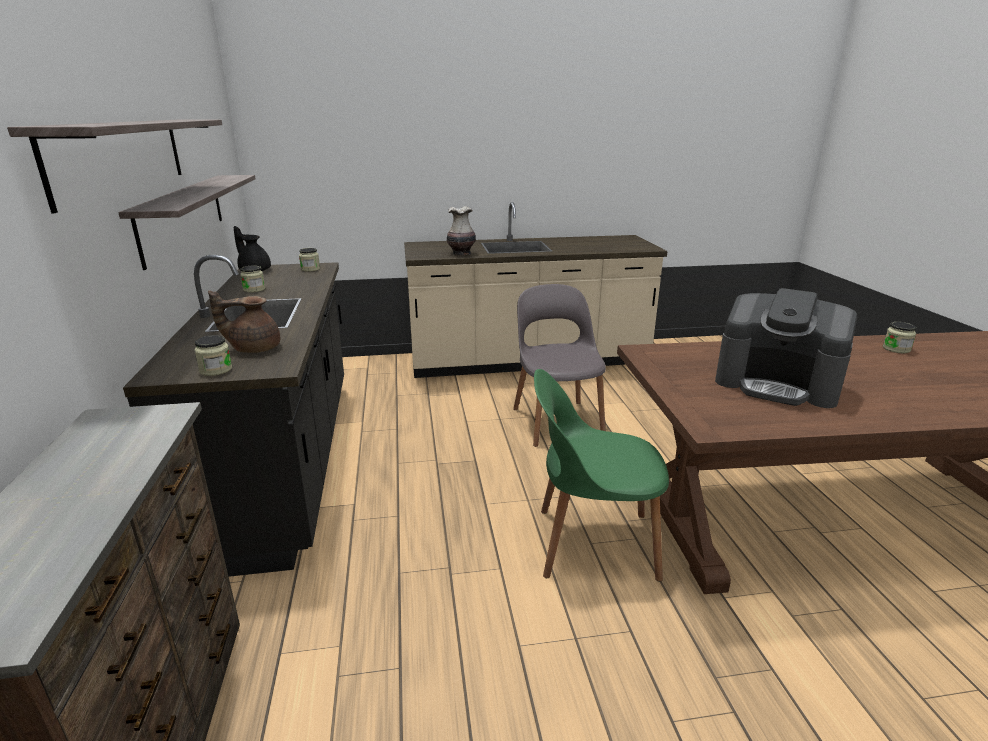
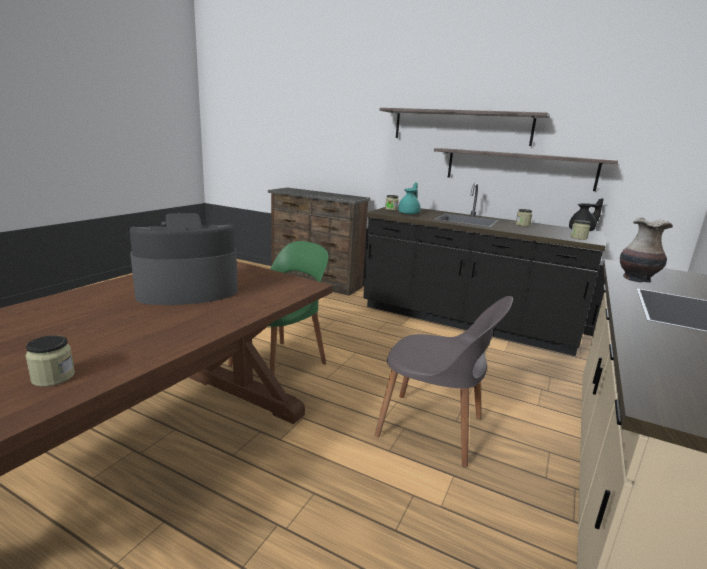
camera: 125 degrees right, 5 degrees down
brown teapot [208,290,280,353] -> turquoise teapot [398,182,421,214]

